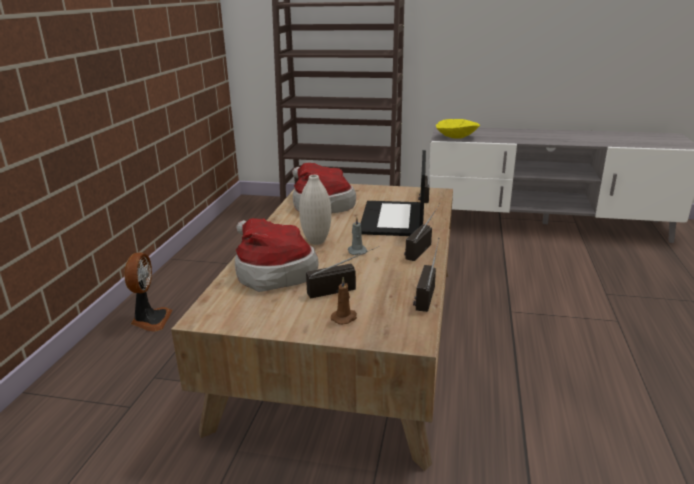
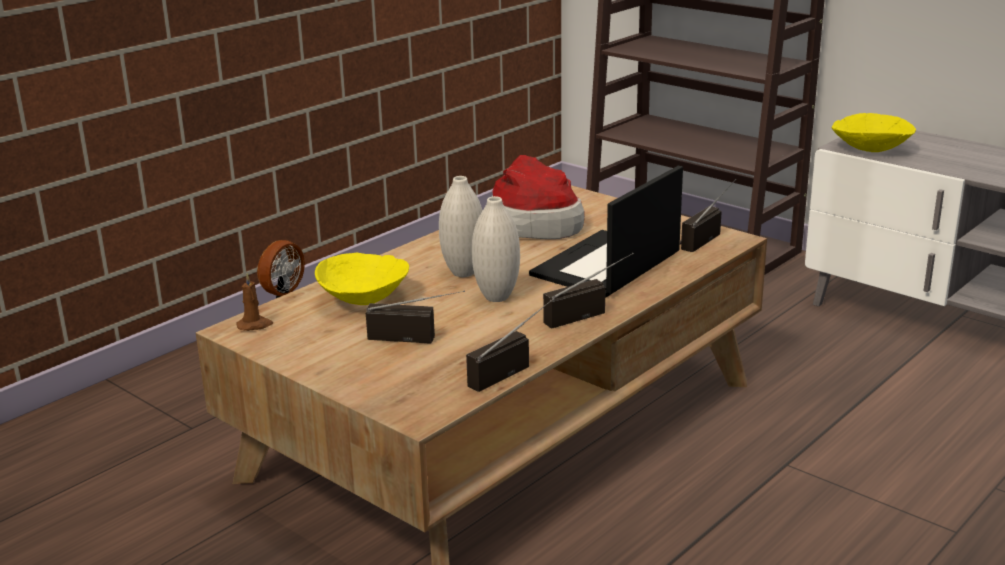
camera: 30 degrees right, 0 degrees up
hat [235,218,319,292] -> yellow bowl [315,253,409,305]
brown candle [331,277,357,325] -> brown candle moved to [237,273,273,331]
grey candle [348,217,368,255] -> white vase [472,196,520,302]

